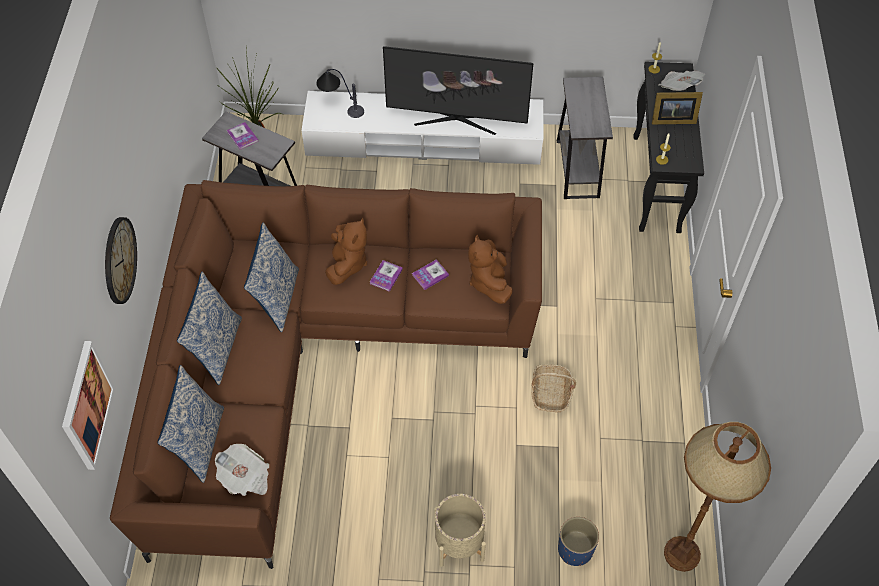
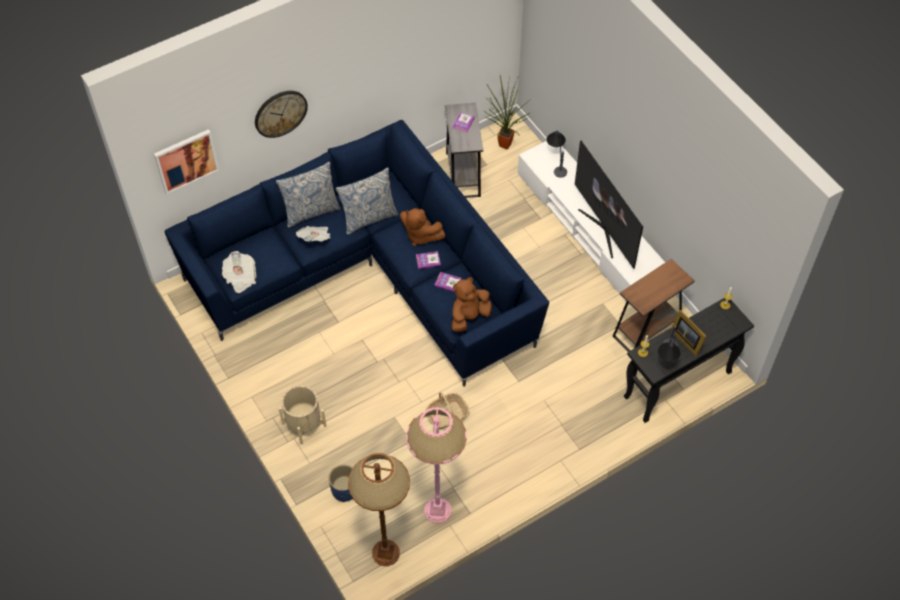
camera: 55 degrees right, 0 degrees up
brown sofa [110,180,542,569] -> blue sofa [165,120,549,387]
pillow [157,365,224,483] -> none
brown plush toy [325,217,367,285] -> brown plush toy turned 60 degrees clockwise [400,208,445,246]
grey side table [557,77,613,199] -> brown side table [612,259,695,352]
newspaper [659,71,705,91] -> newspaper moved to [296,226,331,241]
none -> pink floor lamp [406,407,467,523]
none -> table lamp [658,325,681,362]

